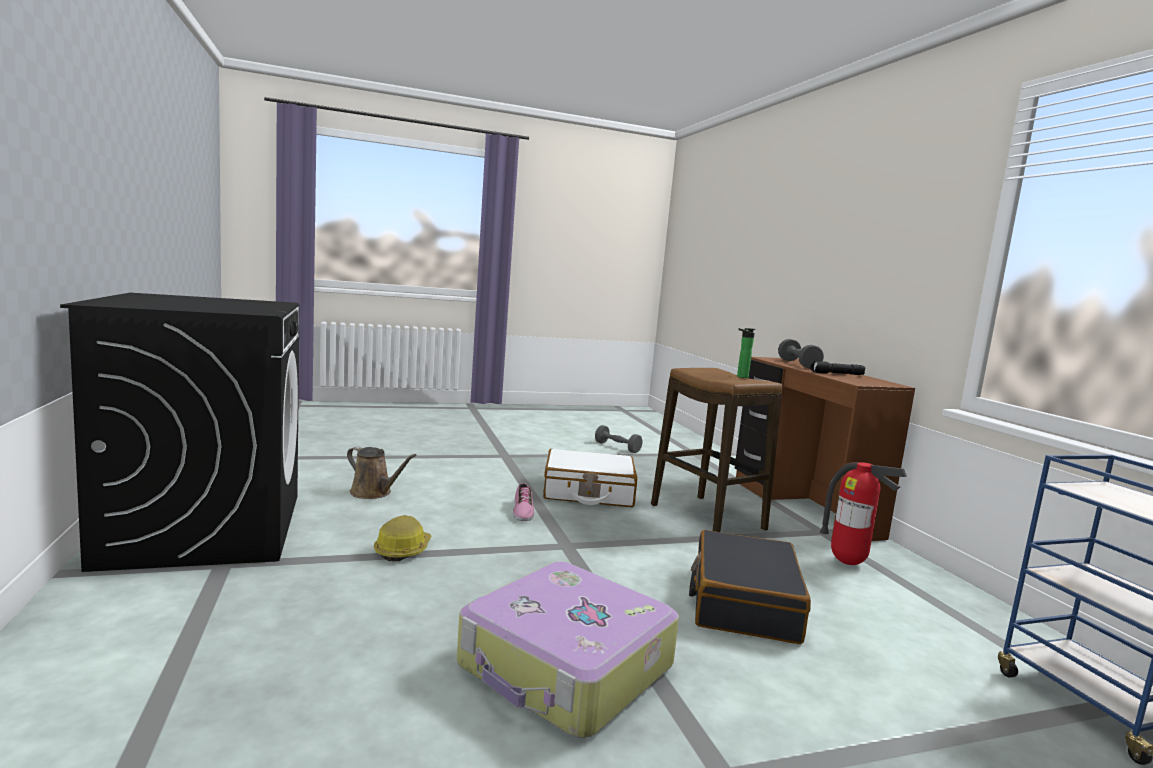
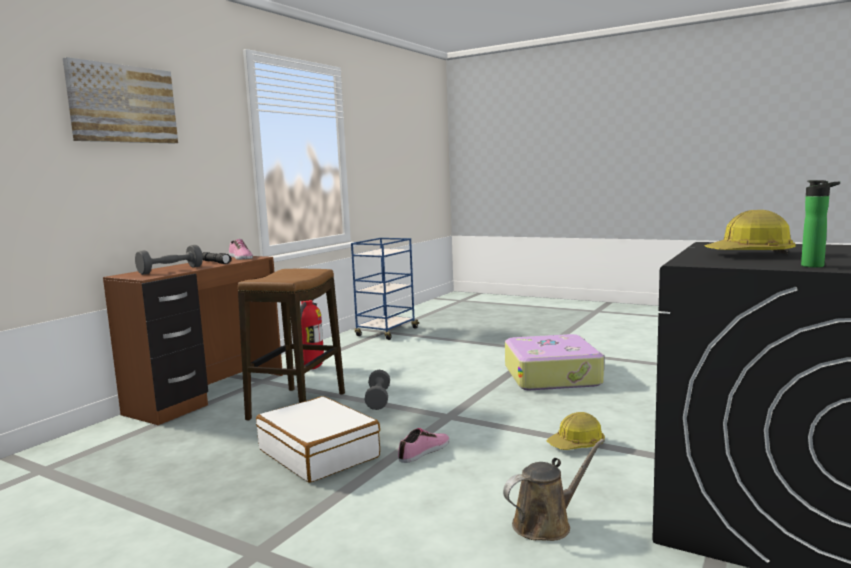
camera: 130 degrees left, 0 degrees up
brown watering can [347,446,416,499] -> brown watering can turned 75 degrees clockwise [503,439,605,541]
grey dumbbell [595,425,642,453] -> grey dumbbell moved to [365,370,390,410]
black suitcase [689,530,811,644] -> none
bottle [737,328,755,378] -> bottle moved to [801,180,840,268]
none -> picture [63,57,178,143]
none -> shoe [229,239,253,260]
none -> hard hat [704,210,796,254]

